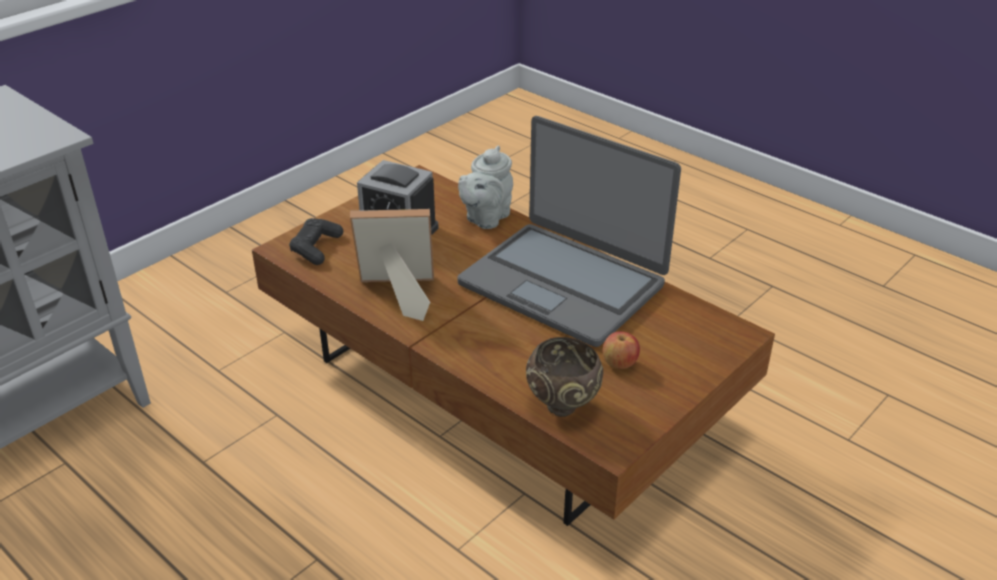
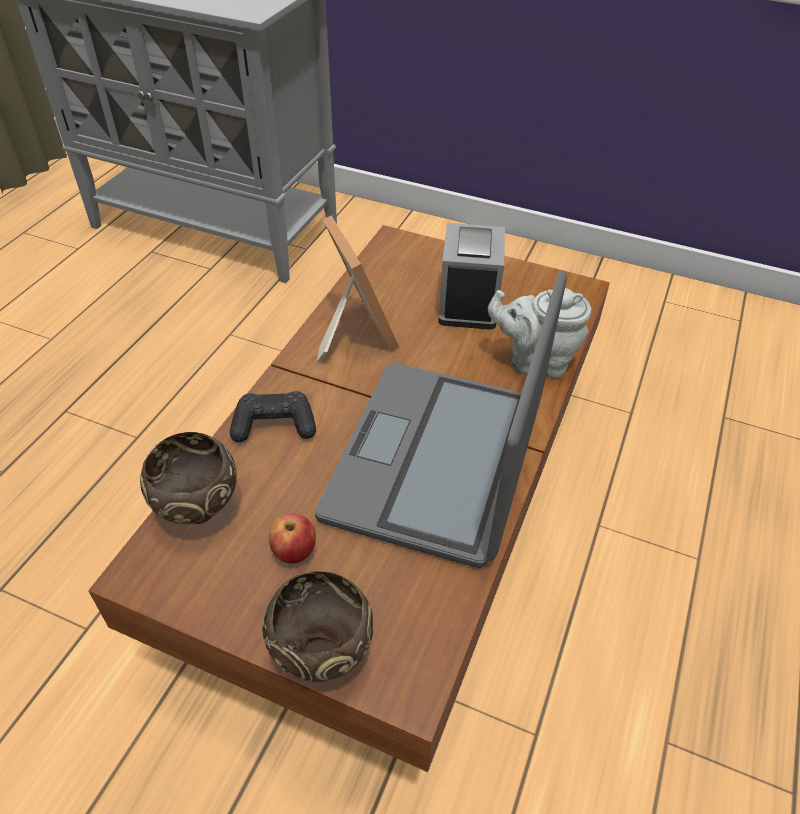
camera: 70 degrees right, 10 degrees up
black game controller [289,218,343,265] -> black game controller moved to [230,391,316,442]
none -> brown bowl [262,571,373,682]

